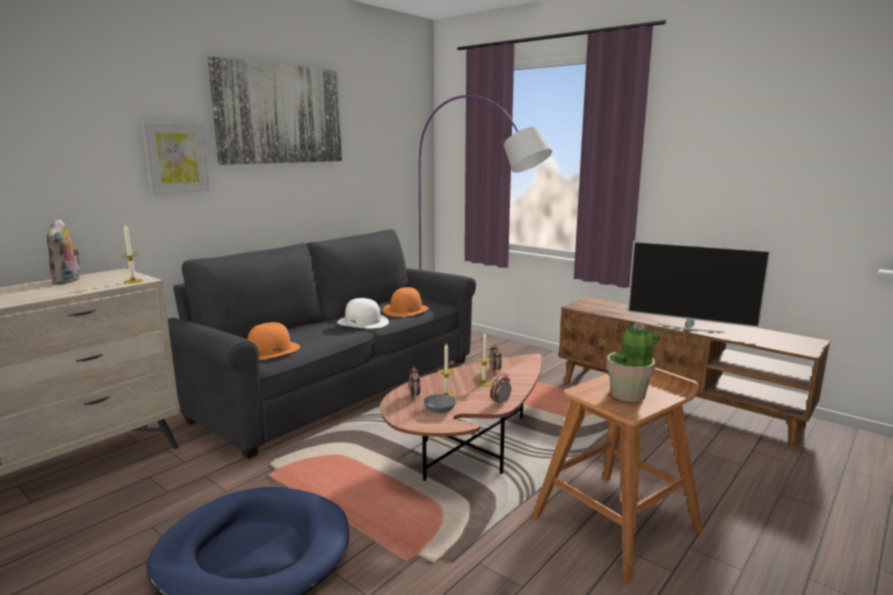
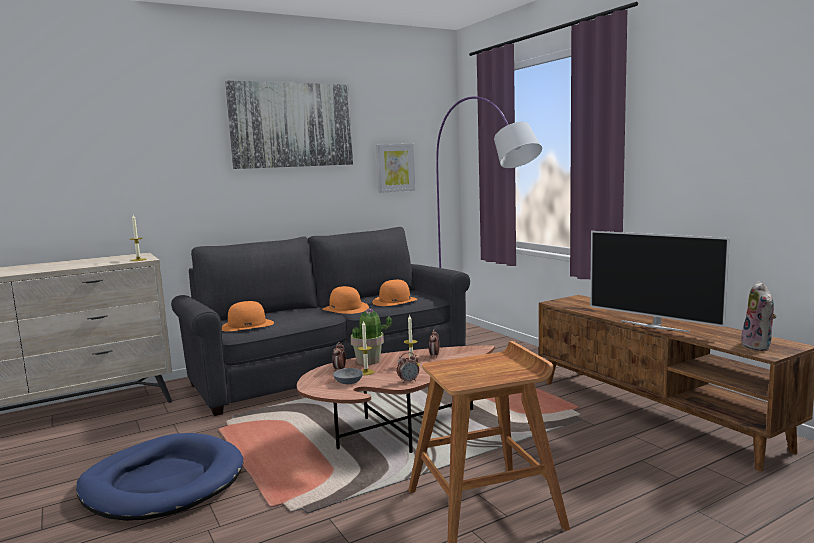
camera: 20 degrees right, 5 degrees down
plush toy [47,219,80,284] -> plush toy moved to [741,281,777,351]
picture [141,122,210,195] -> picture moved to [376,144,415,193]
white hat [337,298,389,329] -> orange hat [323,286,369,314]
potted plant [606,321,659,402] -> potted plant moved to [351,309,392,365]

